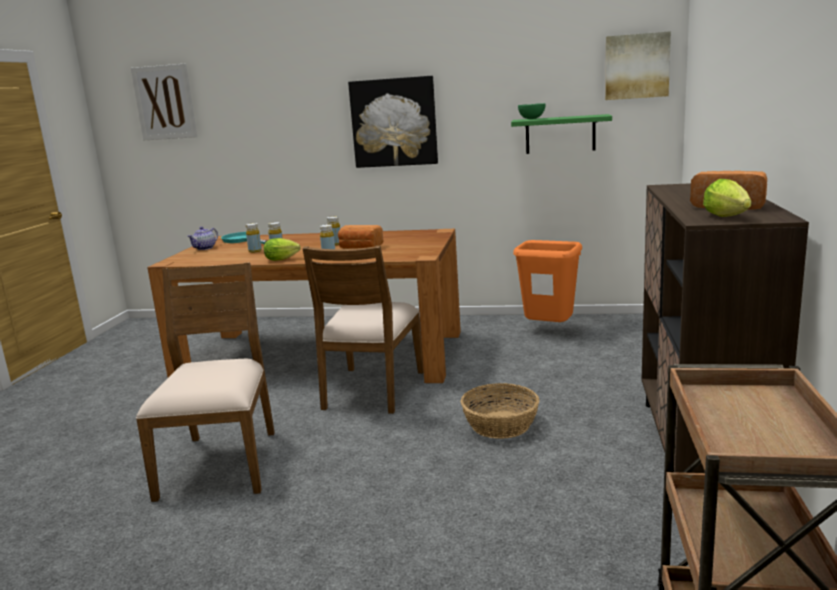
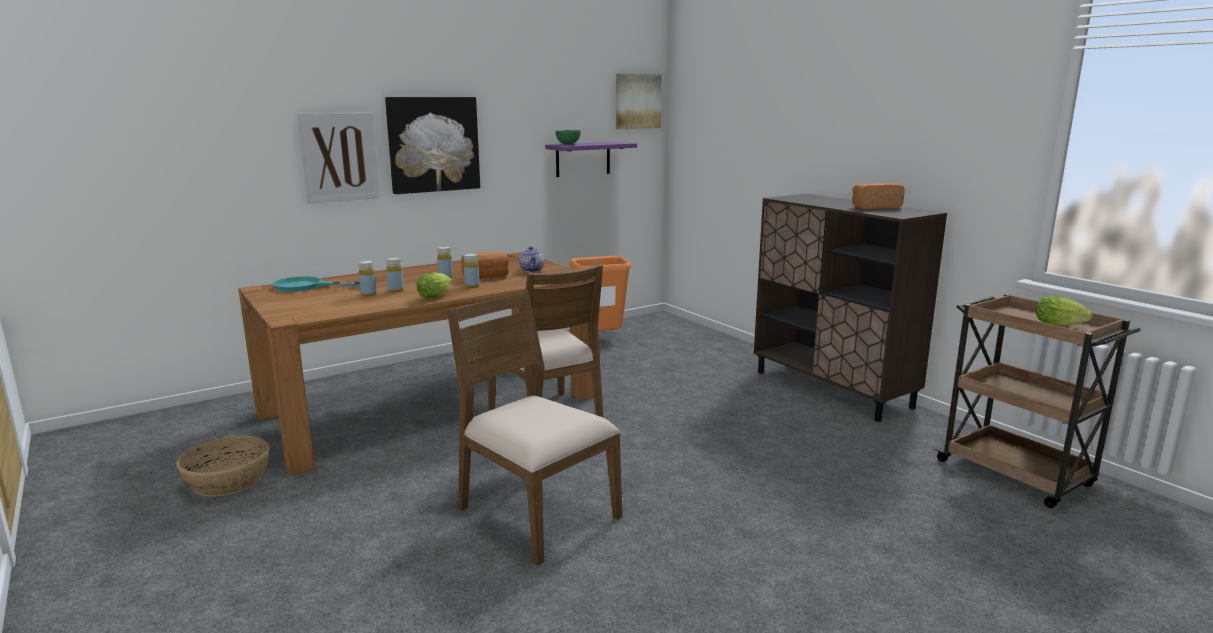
camera: 45 degrees left, 0 degrees up
picture [131,64,197,141] -> picture moved to [298,113,380,204]
teapot [187,227,218,250] -> teapot moved to [519,246,544,272]
basket [460,383,540,439] -> basket moved to [176,436,270,497]
green shelf [511,114,612,154] -> purple shelf [545,142,637,177]
lettuce [703,179,752,217] -> lettuce moved to [1036,295,1093,326]

